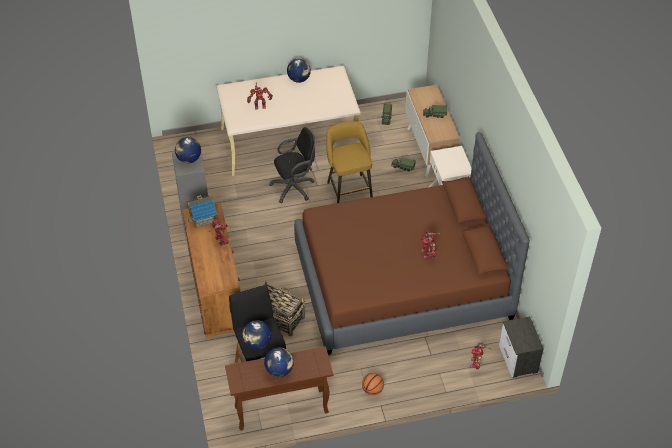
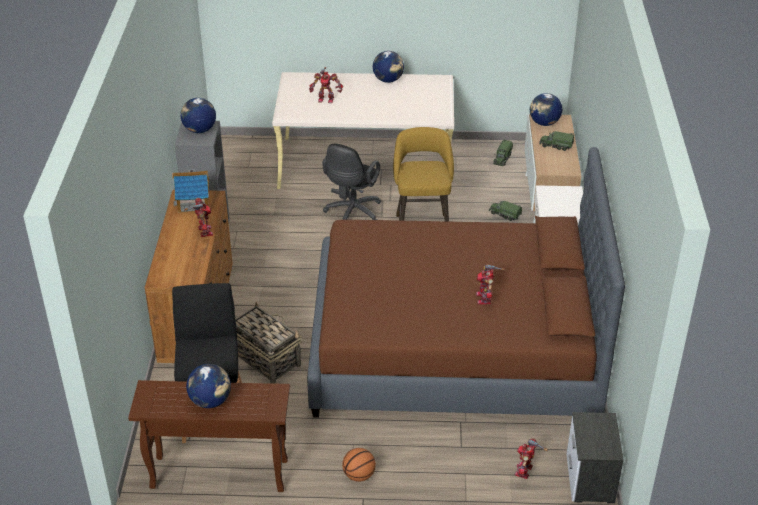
camera: 15 degrees right, 10 degrees down
globe [242,320,271,349] -> globe moved to [530,93,562,126]
black office chair [269,127,315,203] -> black office chair turned 120 degrees clockwise [322,144,381,220]

